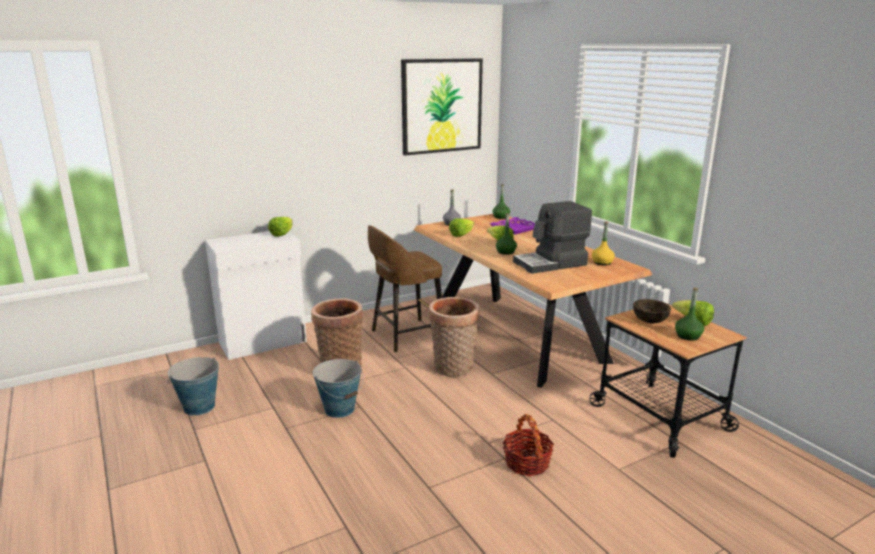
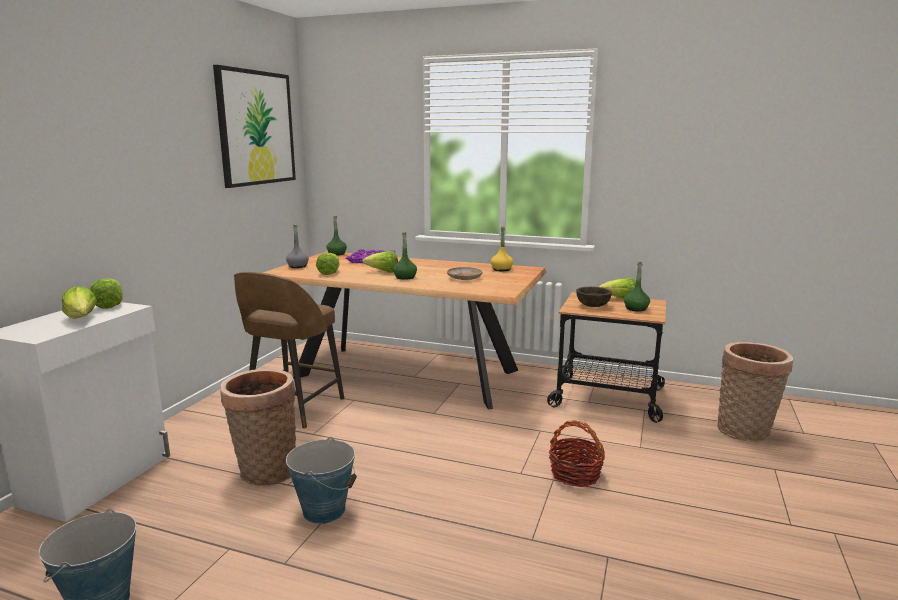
camera: 40 degrees left, 5 degrees down
basket [429,297,480,377] -> basket moved to [717,342,793,441]
coffee machine [513,201,592,274] -> beige plate [447,267,482,280]
none -> lettuce [62,286,97,319]

